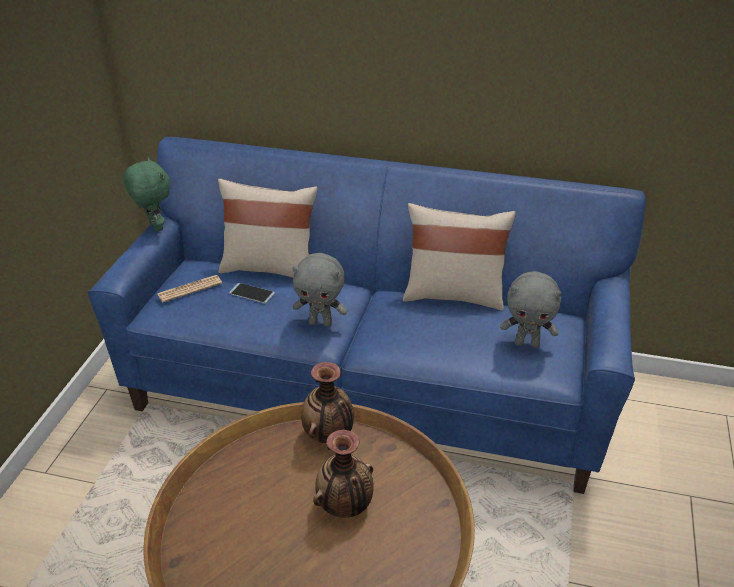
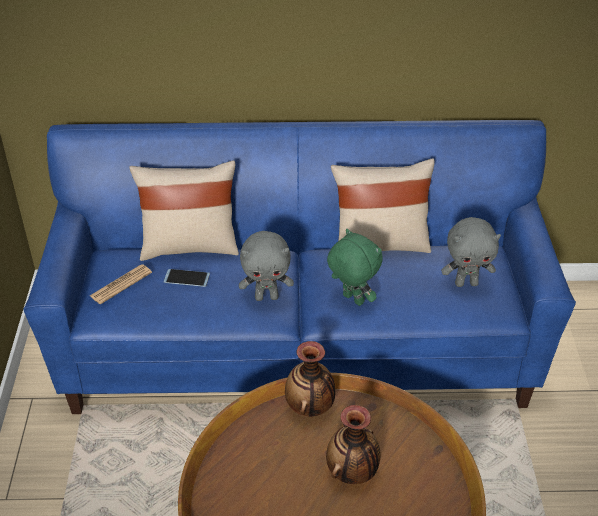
camera: 15 degrees left, 5 degrees up
green plush toy [123,157,171,232] -> green plush toy moved to [327,229,383,306]

